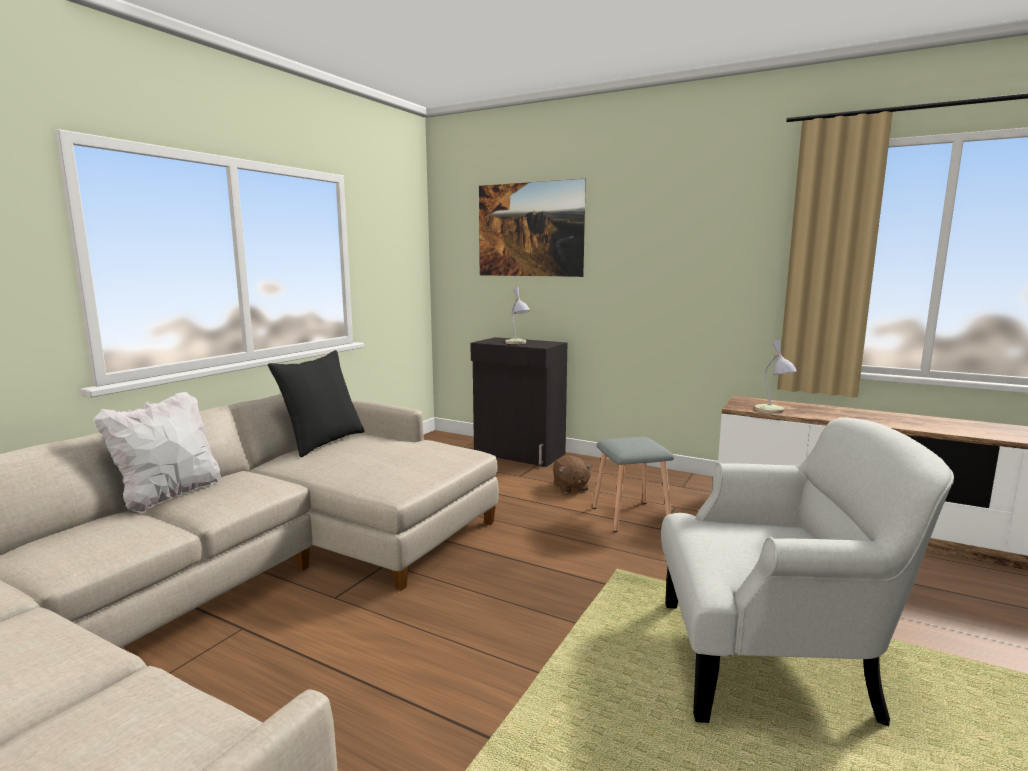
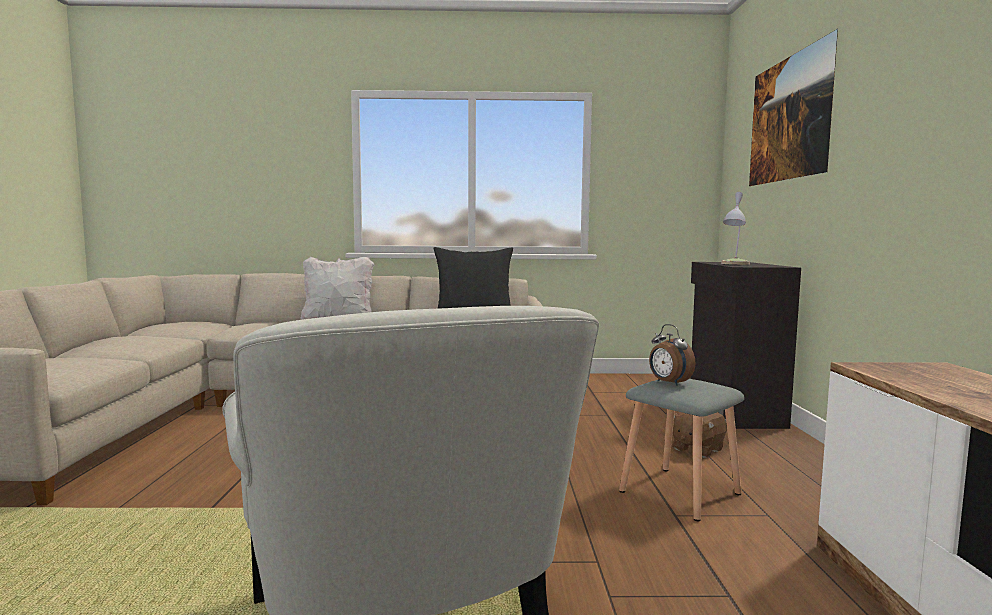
camera: 60 degrees right, 5 degrees down
table lamp [755,340,797,414] -> none
none -> alarm clock [649,324,695,386]

